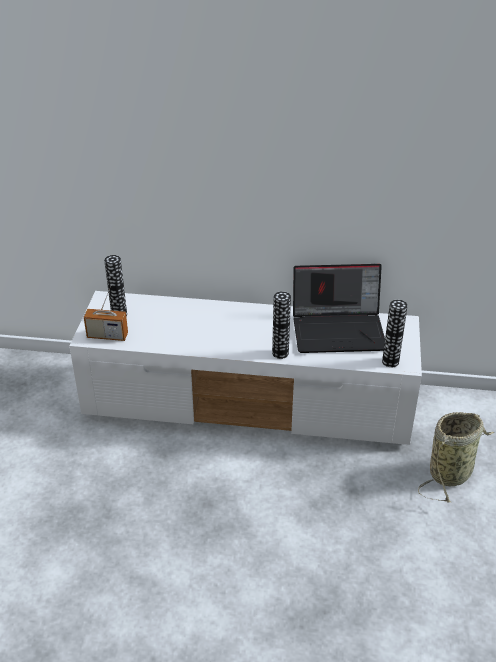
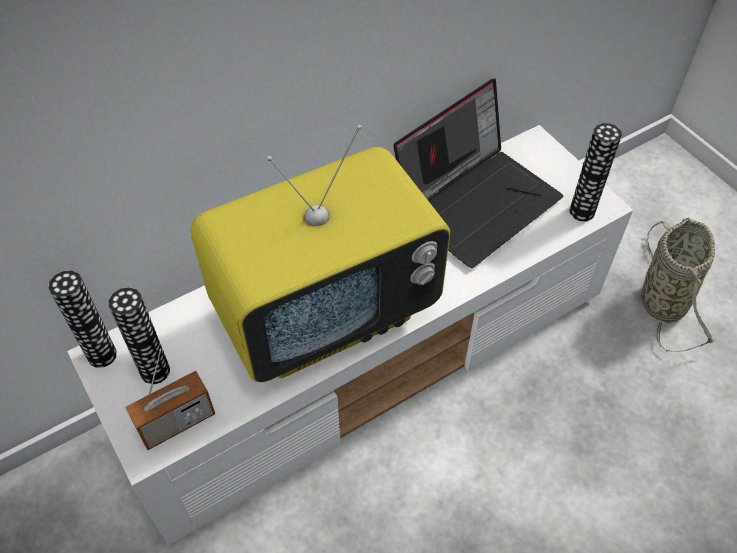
camera: 40 degrees left, 15 degrees up
vase [272,291,291,359] -> vase moved to [48,271,117,368]
none -> television [191,125,450,382]

